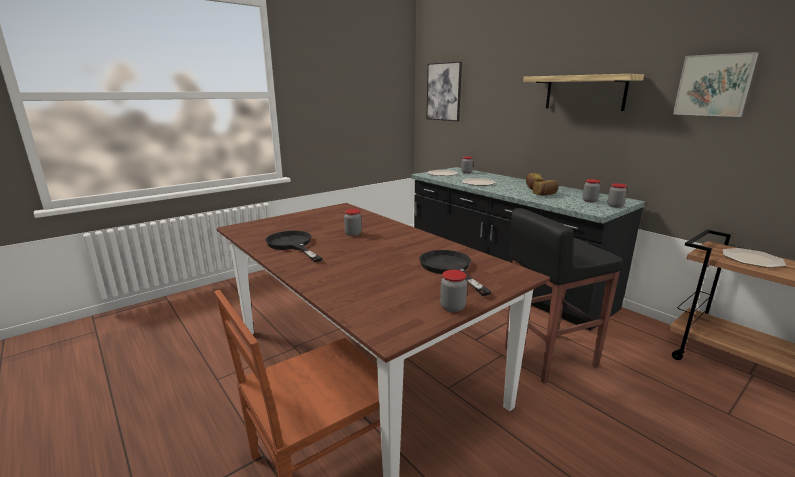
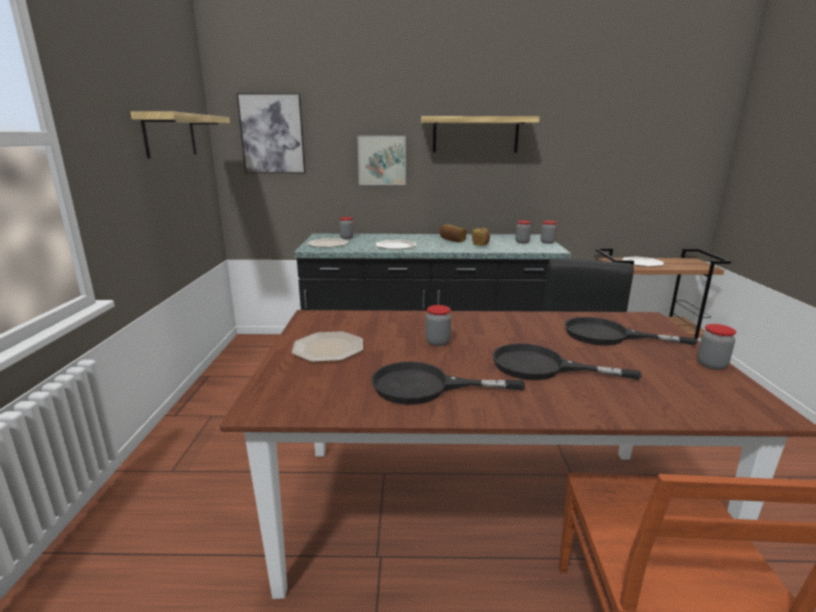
camera: 50 degrees left, 0 degrees up
picture [673,52,758,117] -> picture moved to [357,136,406,185]
none -> shelf [130,111,230,159]
none -> plate [292,332,363,362]
none -> black frying pan [493,343,642,380]

